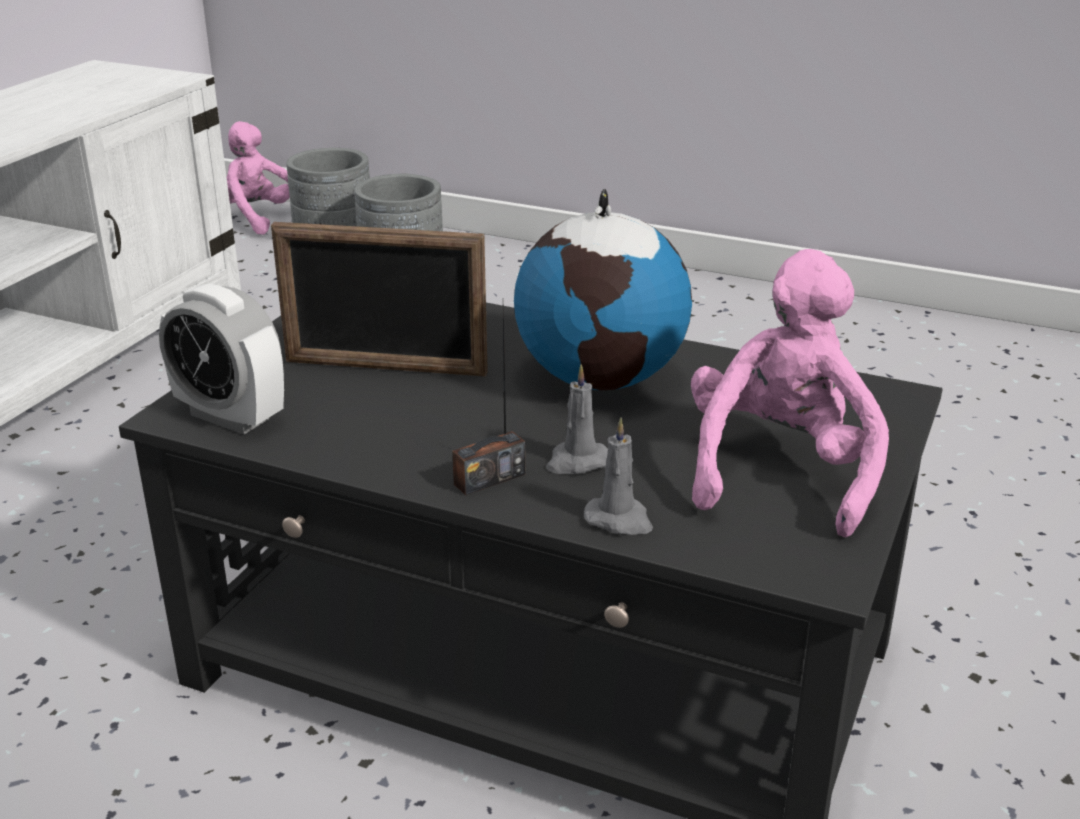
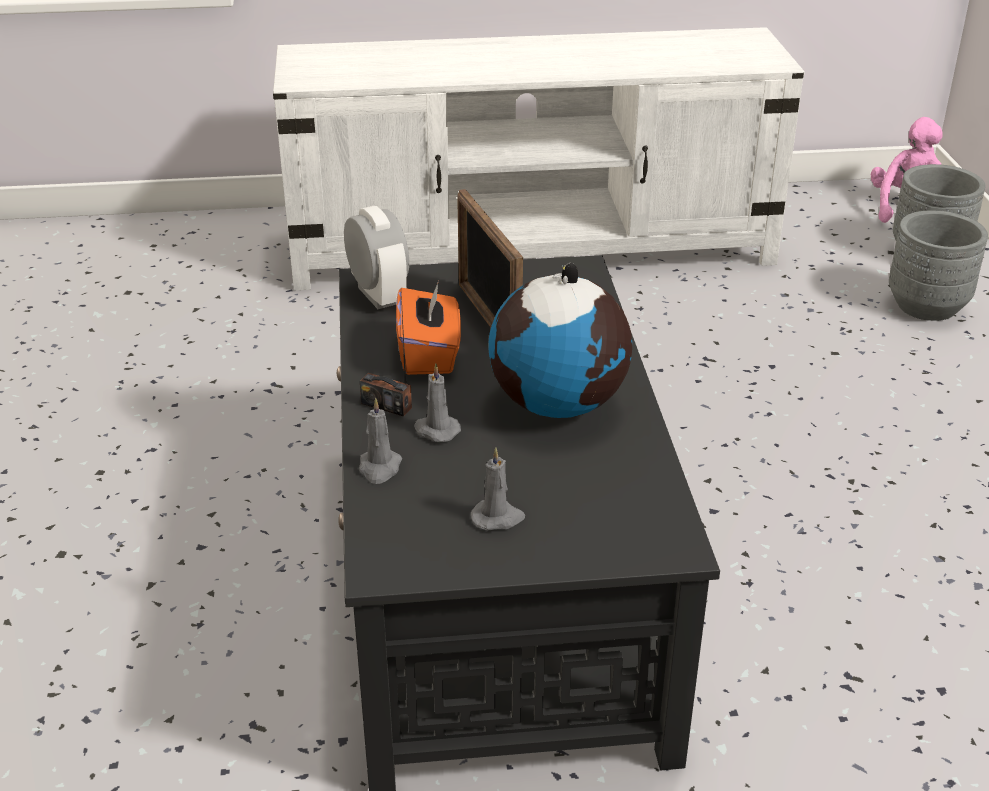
camera: 60 degrees right, 5 degrees up
alarm clock [159,283,284,434] -> alarm clock turned 150 degrees clockwise [344,206,409,309]
pink plush toy [691,249,889,538] -> grey candle [471,447,525,531]
none -> orange tissue box [396,281,461,375]

